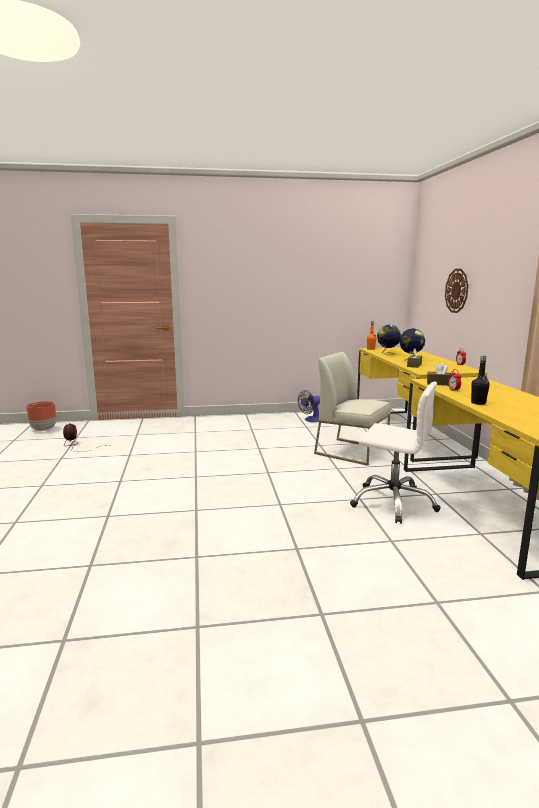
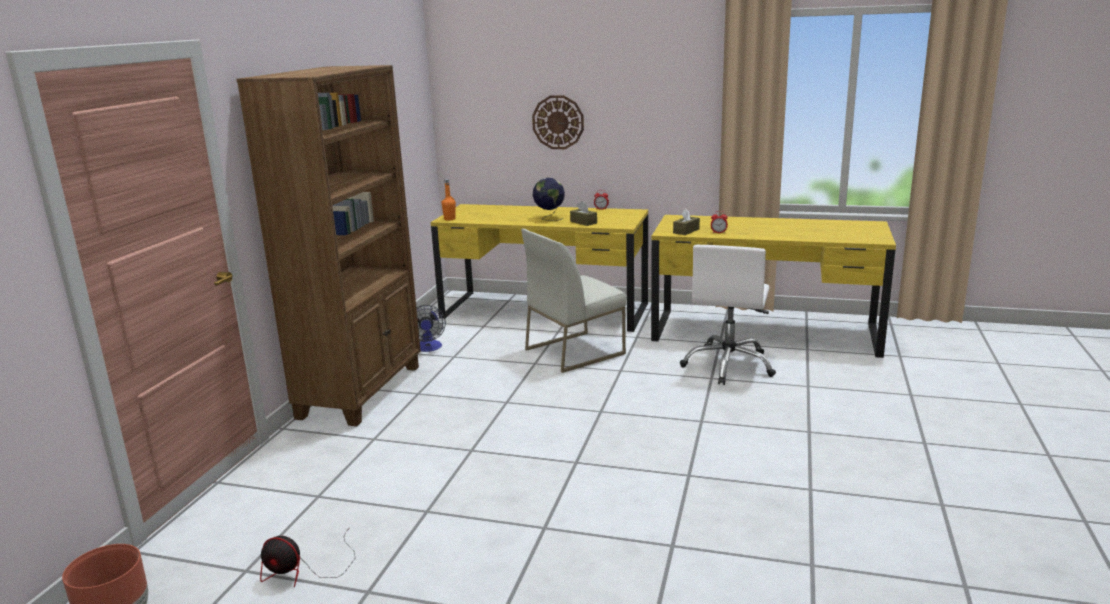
camera: 65 degrees left, 5 degrees up
white office chair [350,382,440,524] -> white office chair turned 150 degrees clockwise [680,245,776,385]
globe [377,325,401,355] -> none
black bottle [471,356,490,405] -> none
none -> brown bookcase [237,65,421,426]

